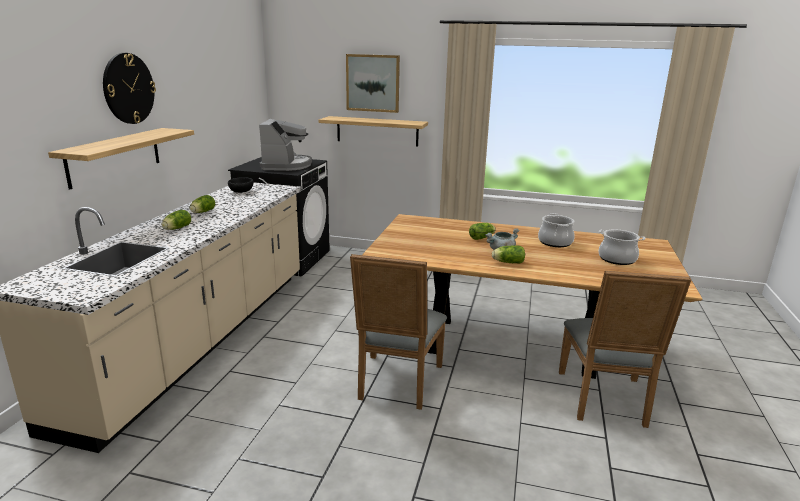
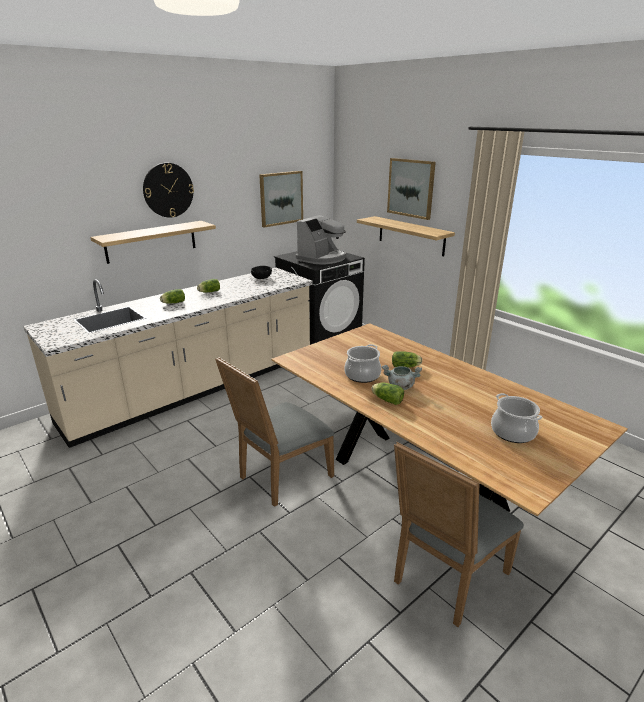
camera: 35 degrees right, 5 degrees up
cooking pot [538,213,575,247] -> cooking pot moved to [344,344,381,383]
none -> picture [259,171,303,228]

